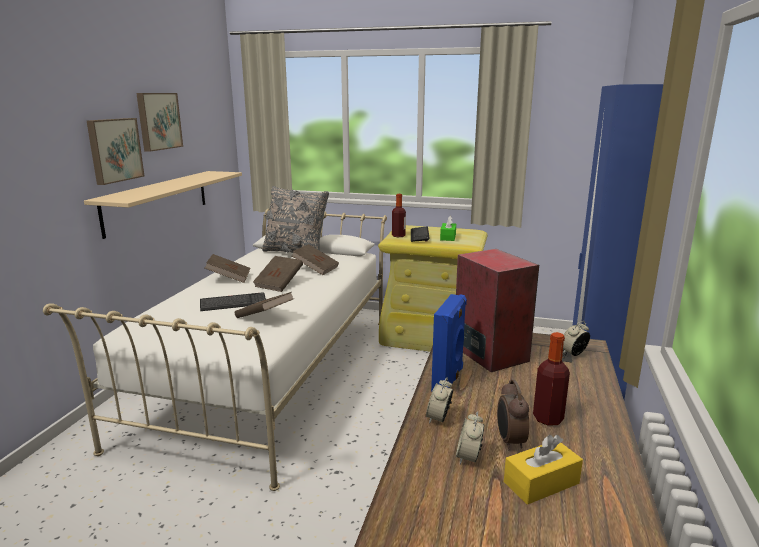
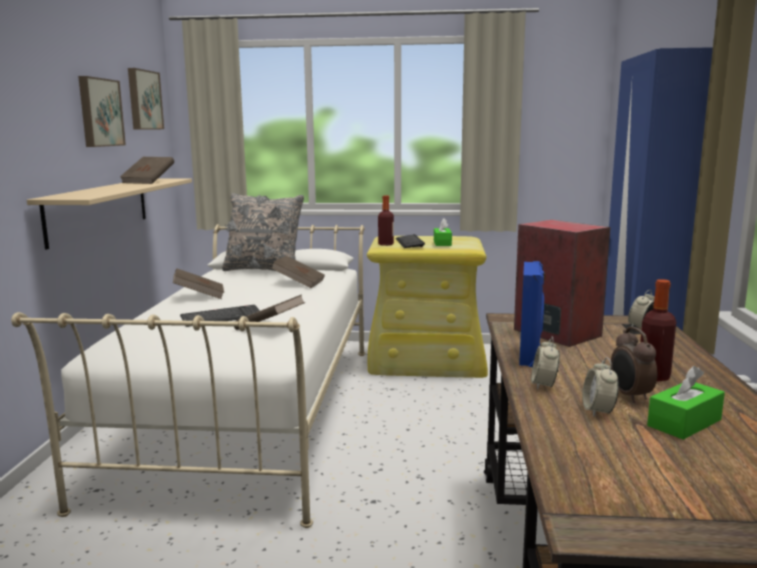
camera: 10 degrees left, 5 degrees down
picture [87,118,144,185] -> picture moved to [128,68,164,129]
brown book [253,256,303,292] -> brown book moved to [120,157,174,184]
yellow tissue box [504,435,583,505] -> green tissue box [647,366,725,440]

